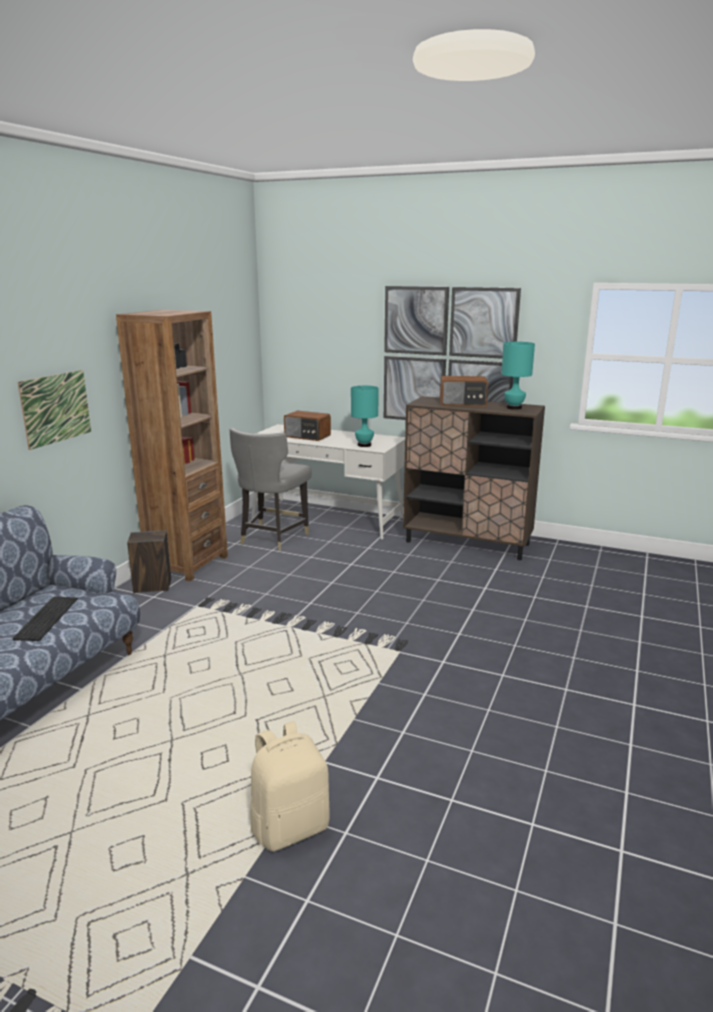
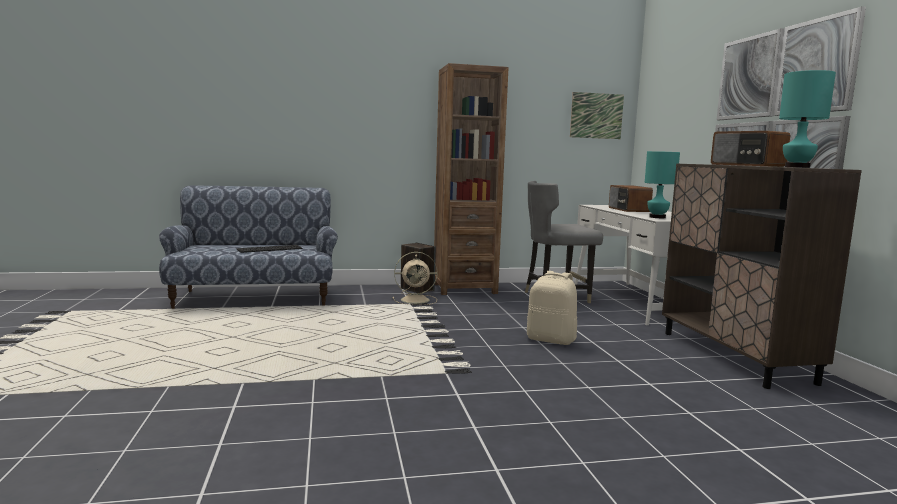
camera: 55 degrees right, 10 degrees down
picture [18,370,91,450] -> picture moved to [570,92,624,139]
beige backpack [250,721,330,851] -> beige backpack moved to [527,271,577,345]
none -> beige fan [392,252,437,305]

